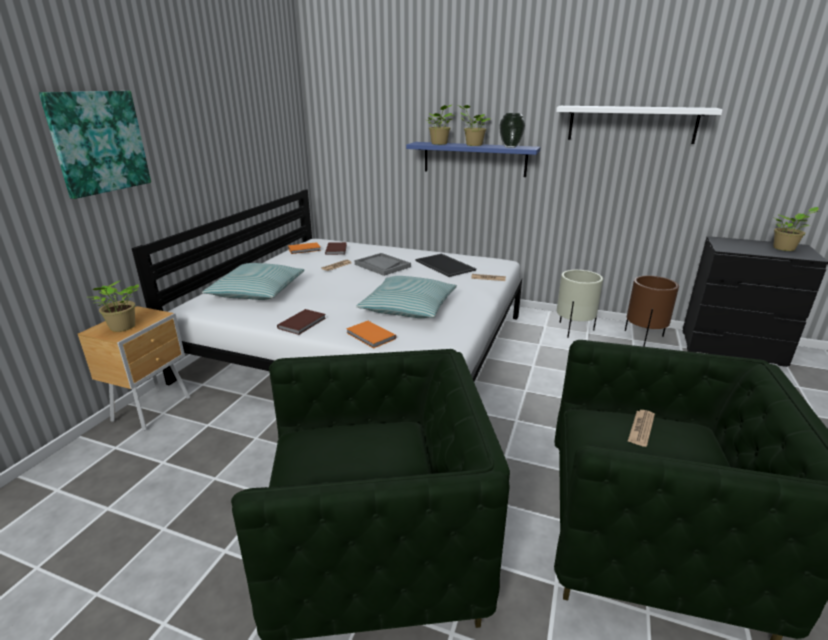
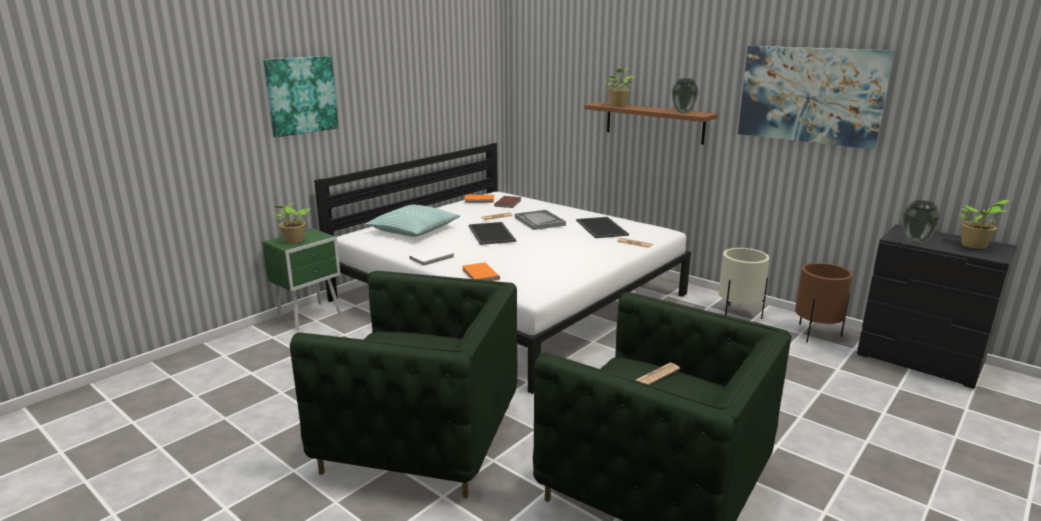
camera: 20 degrees right, 5 degrees down
brown nightstand [78,306,190,431] -> green nightstand [262,228,341,330]
brown book [277,309,326,335] -> white book [409,247,454,266]
pillow [356,276,457,318] -> none
blue shelf [406,142,541,177] -> brown shelf [584,102,718,145]
potted plant [458,105,491,146] -> none
white shelf [556,106,723,144] -> picture [738,46,894,150]
none -> tray [469,222,516,245]
none -> vase [902,200,940,244]

